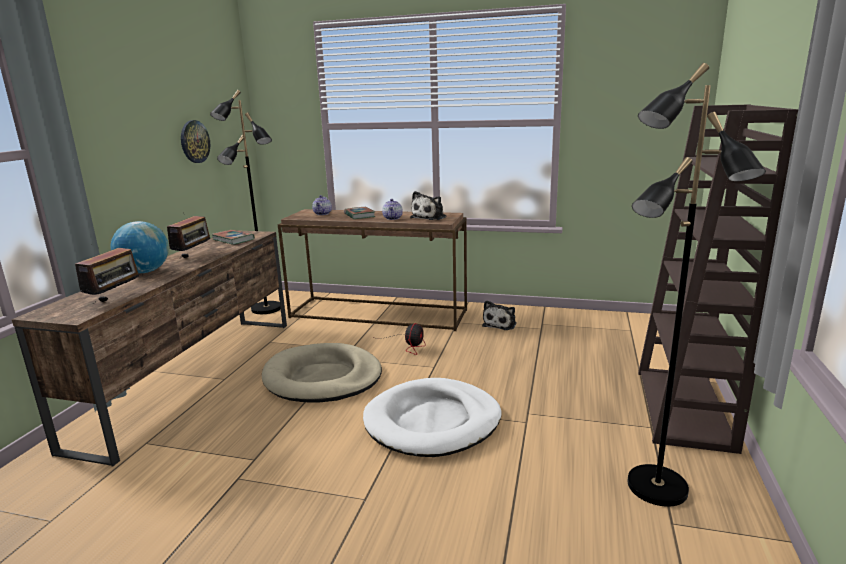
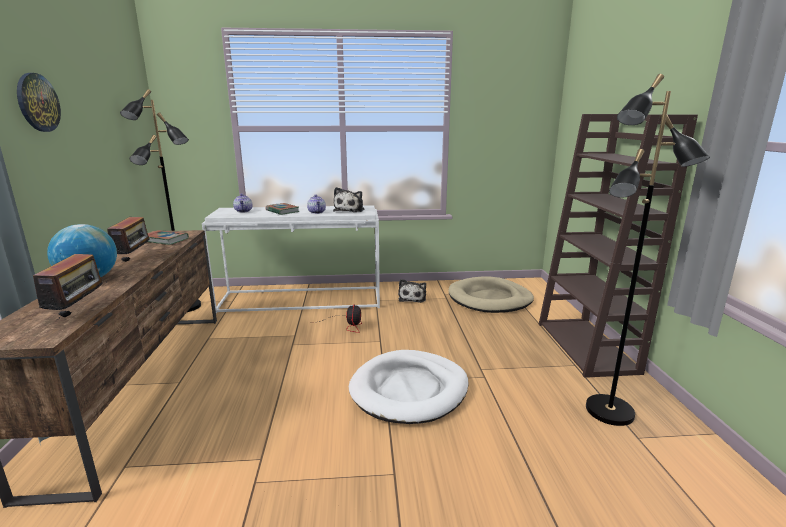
camera: 20 degrees left, 0 degrees up
wall clock [181,120,210,163] -> wall clock moved to [17,73,61,132]
beige dog bed [262,343,382,402] -> beige dog bed moved to [449,276,534,313]
brown console table [278,209,467,331] -> white console table [202,205,380,313]

